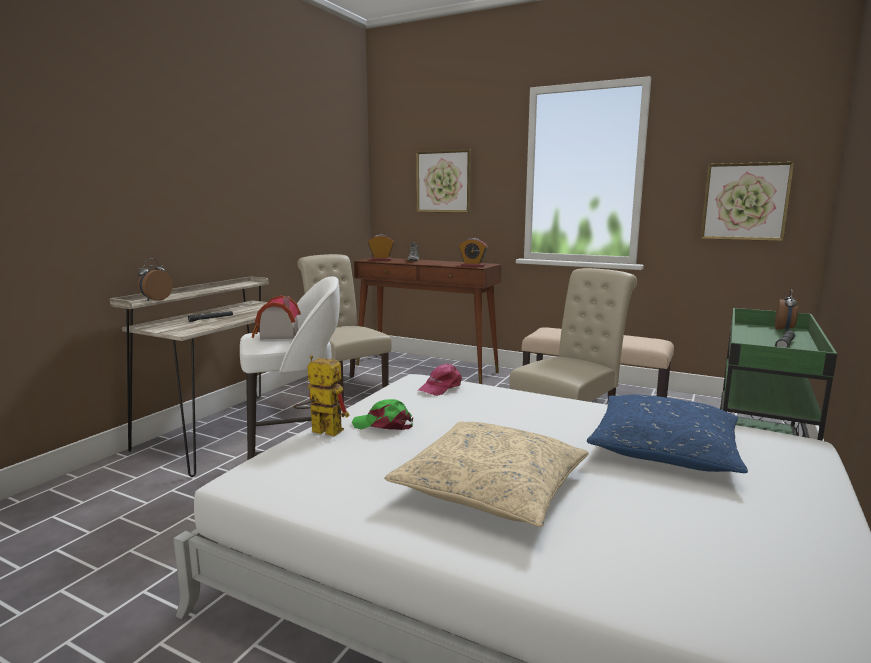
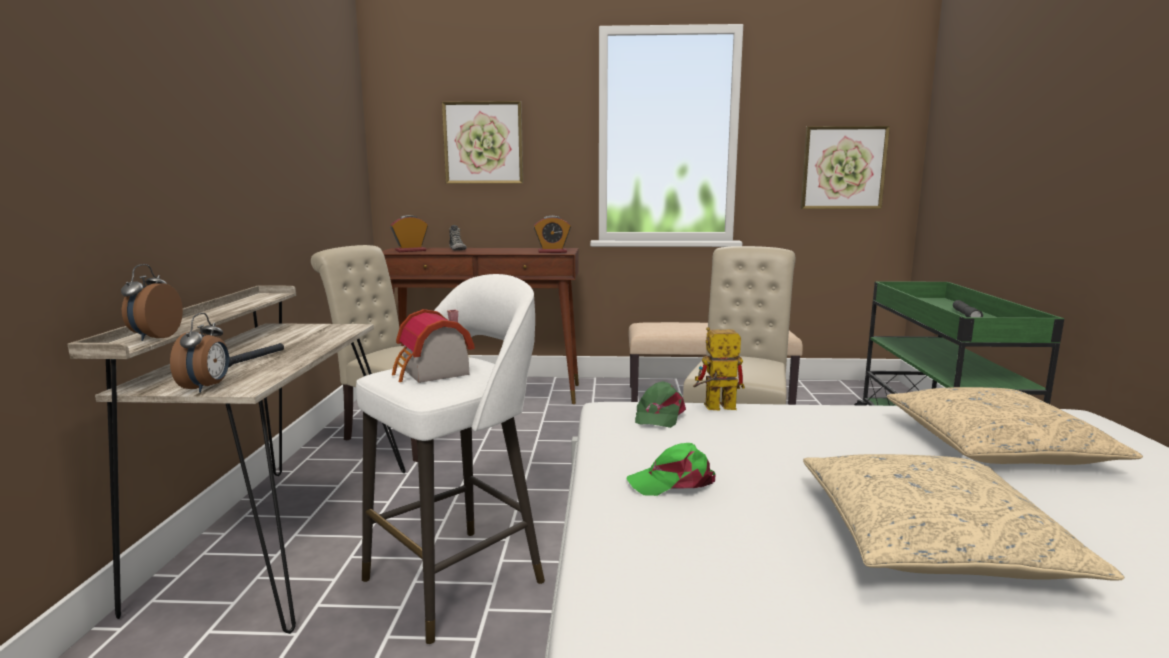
camera: 25 degrees left, 0 degrees up
toy robot [293,355,349,437] -> toy robot moved to [693,327,745,410]
pink cap [418,363,462,396] -> green cap [635,381,686,428]
blue pillow [587,395,748,473] -> beige pillow [887,387,1143,465]
alarm clock [775,290,798,332] -> alarm clock moved to [170,313,229,393]

